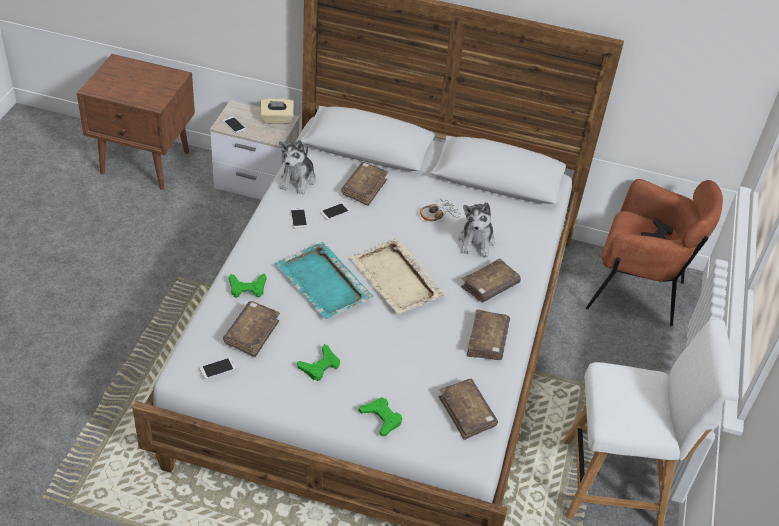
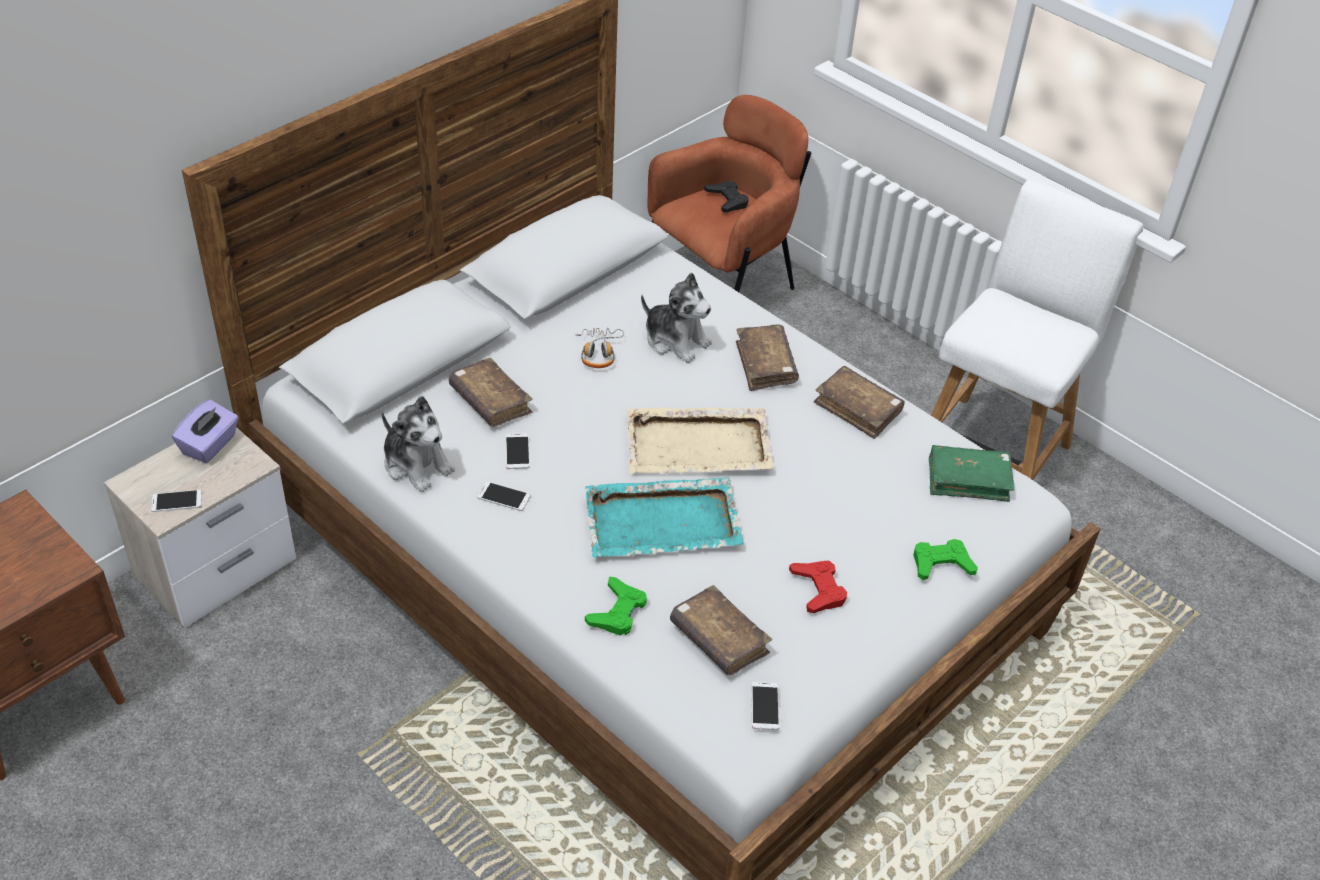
camera: 60 degrees left, 0 degrees up
beige tissue box [261,98,294,124] -> purple tissue box [172,399,238,463]
green game controller [297,344,340,381] -> red game controller [789,560,847,613]
brown book [439,379,498,440] -> green book [929,445,1014,502]

